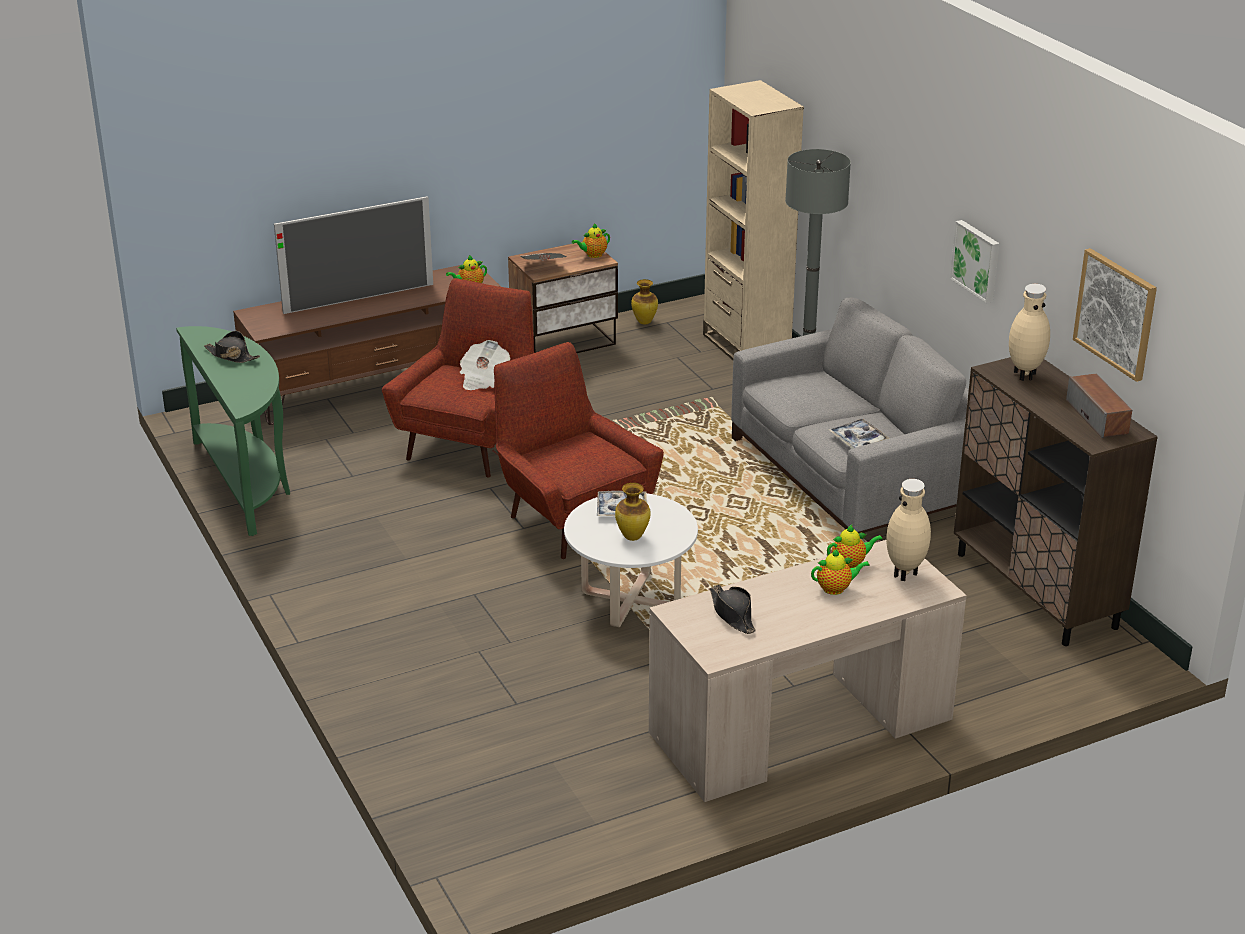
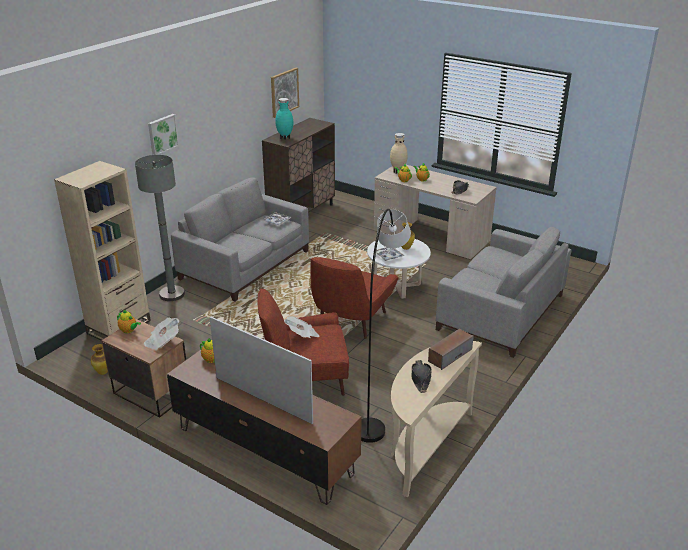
camera: 120 degrees left, 0 degrees up
green console table [176,326,290,536] -> beige console table [391,341,482,497]
picture [950,220,999,303] -> picture moved to [148,114,179,155]
beige vase [1009,284,1050,381] -> turquoise vase [275,98,293,140]
speaker [1066,374,1132,438] -> speaker moved to [428,329,474,370]
none -> grey floor lamp [361,209,411,443]
none -> grey sofa [436,227,572,358]

